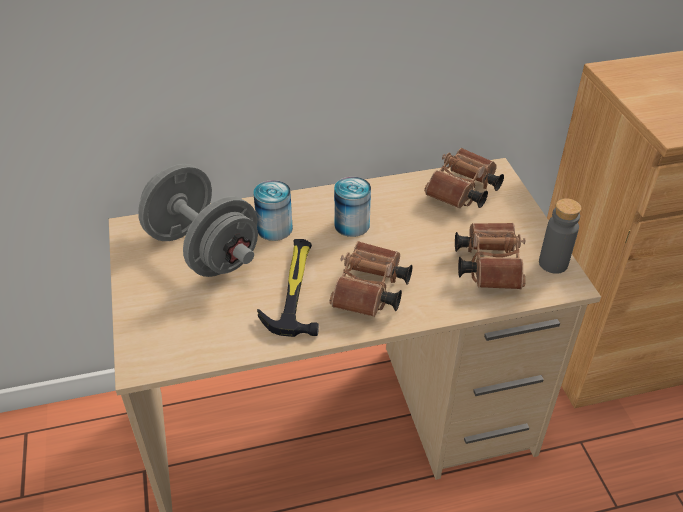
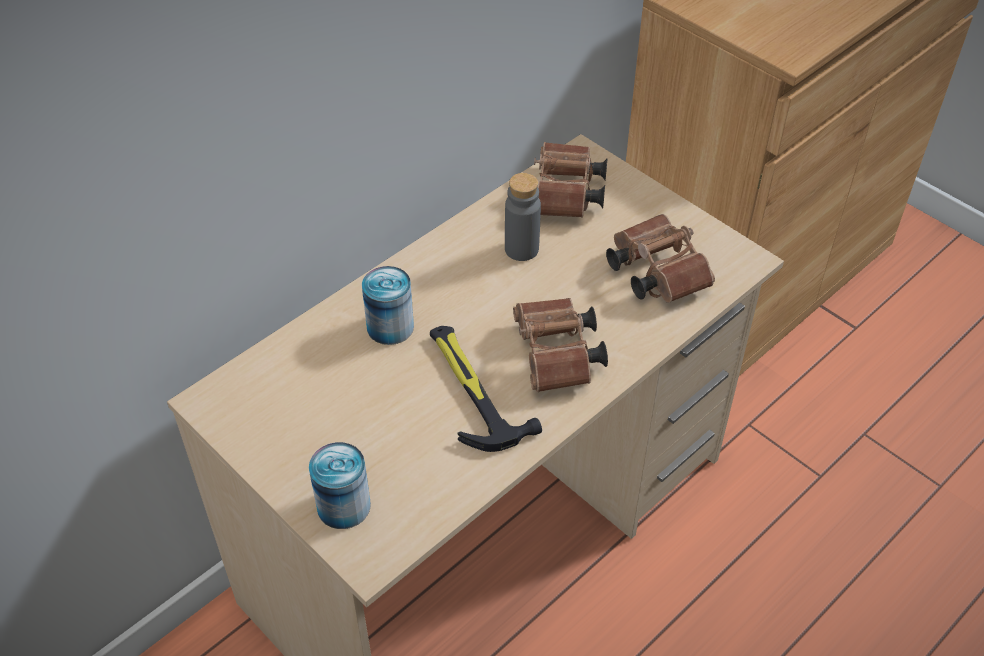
camera: 30 degrees left, 5 degrees up
grey dumbbell [138,164,258,277] -> none
can [334,177,371,237] -> can moved to [309,442,371,529]
grey bottle [539,198,581,274] -> grey bottle moved to [505,173,541,261]

